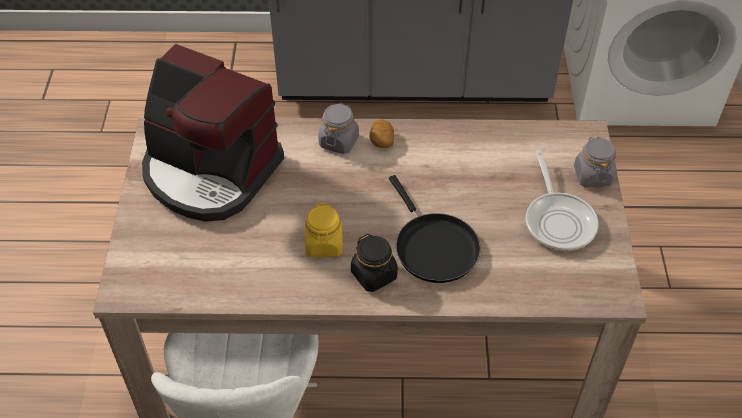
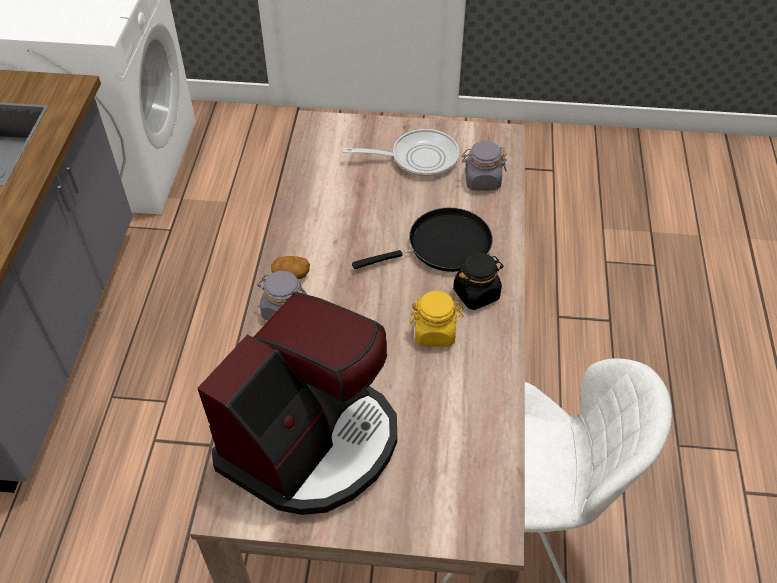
camera: 85 degrees left, 0 degrees up
grey jar [574,136,616,187] -> grey jar moved to [462,141,507,190]

